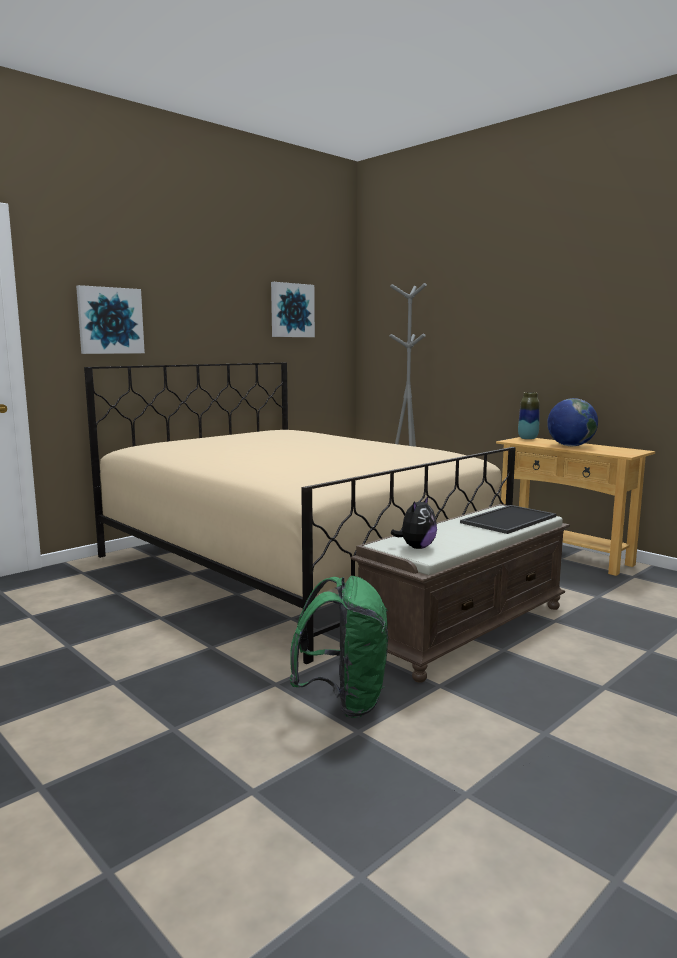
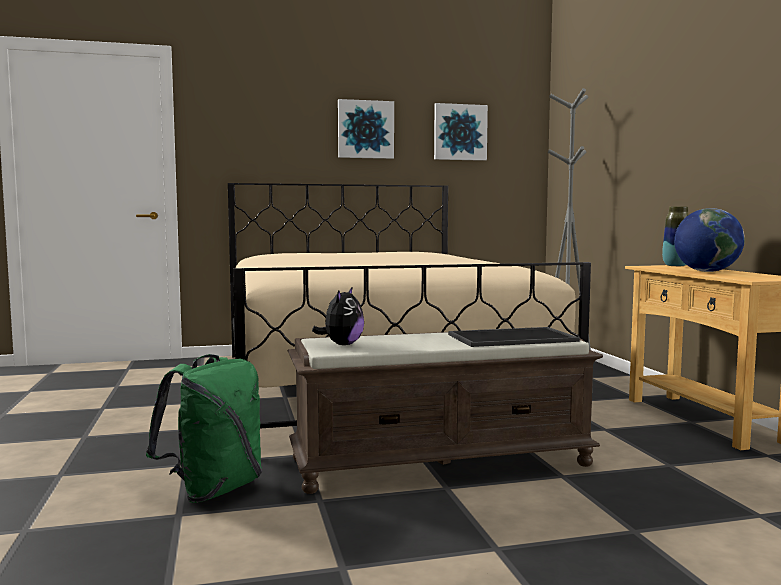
camera: 30 degrees right, 5 degrees down
picture [76,285,145,354] -> picture moved to [338,99,394,159]
plush toy [390,497,437,549] -> plush toy turned 45 degrees counterclockwise [312,286,364,345]

